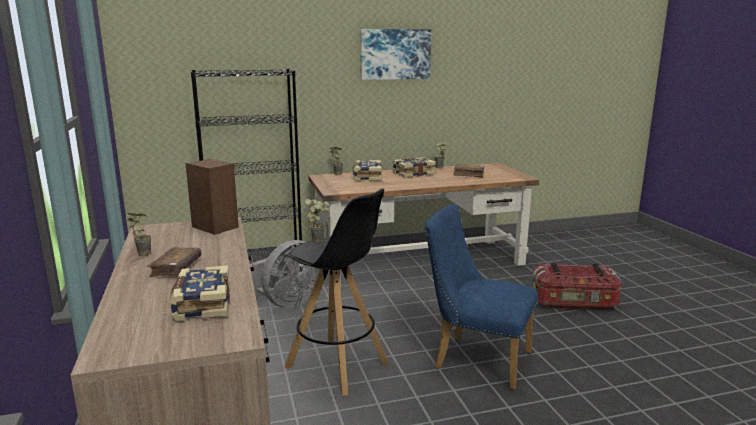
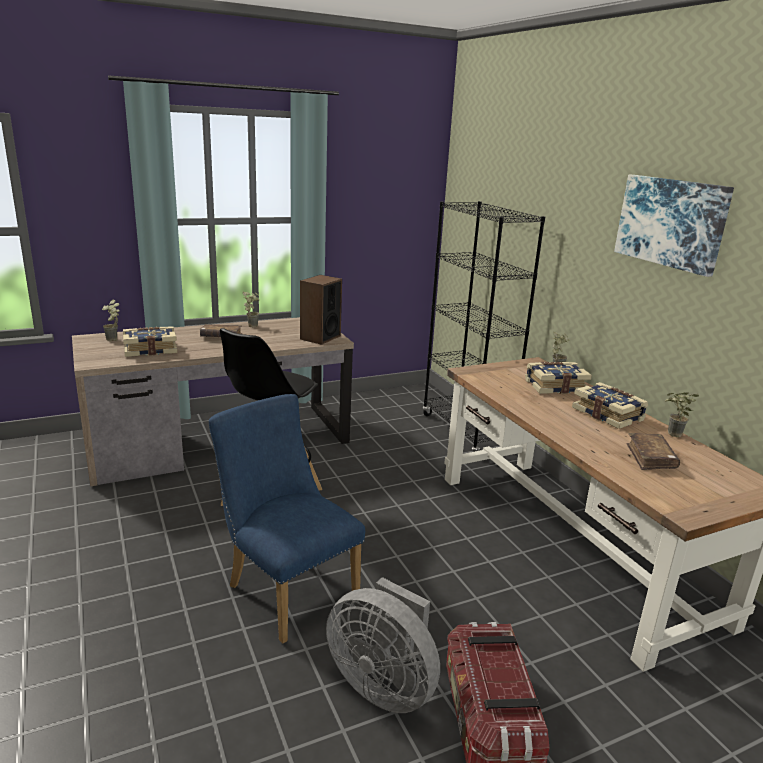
camera: 80 degrees right, 5 degrees up
grey fan [250,240,319,308] -> grey fan moved to [326,577,440,713]
potted plant [305,199,330,243] -> potted plant moved to [102,299,120,341]
blue chair [425,204,538,390] -> blue chair turned 60 degrees counterclockwise [209,394,365,644]

